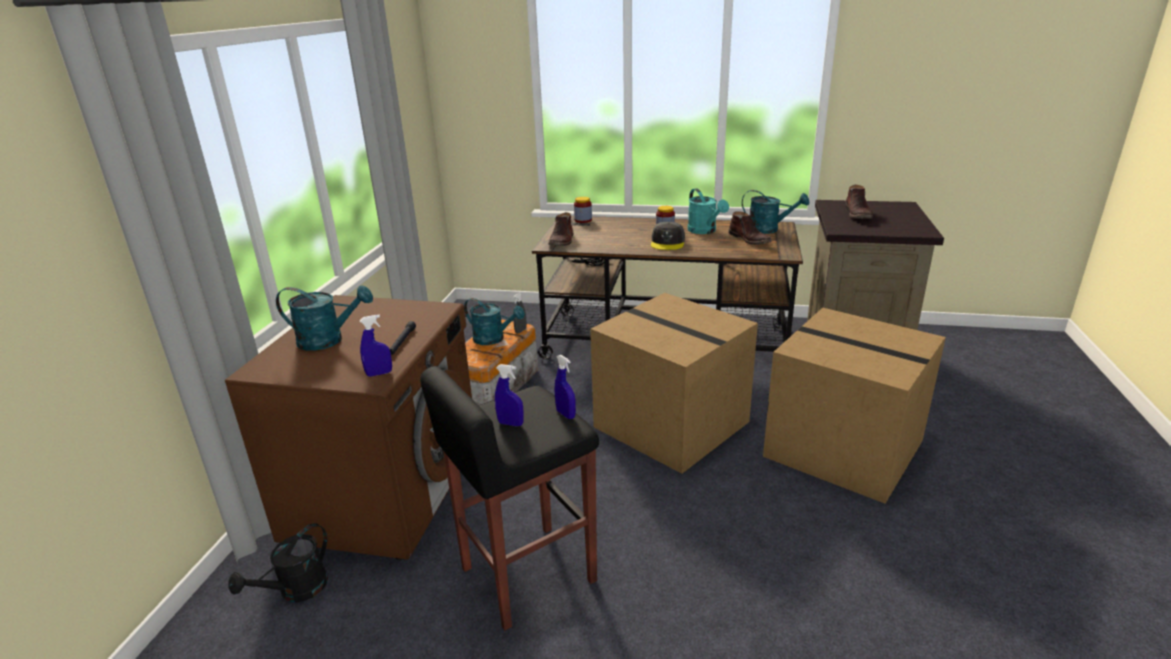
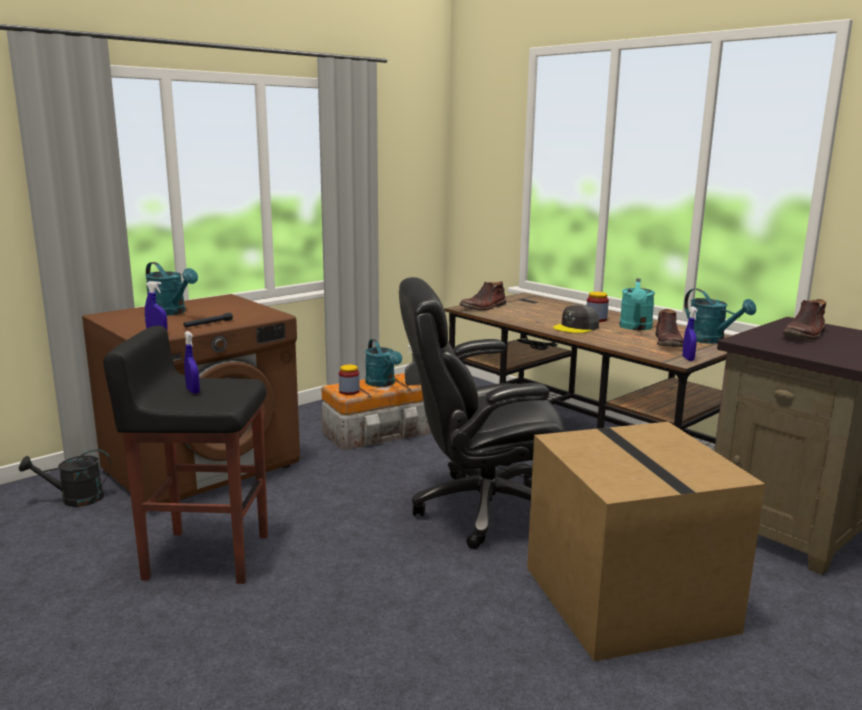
camera: 35 degrees right, 10 degrees down
blue spray bottle [555,355,576,419] -> blue spray bottle moved to [682,306,698,361]
jar [574,197,592,223] -> jar moved to [339,365,360,395]
cardboard box [590,293,758,474] -> black office chair [399,277,566,549]

